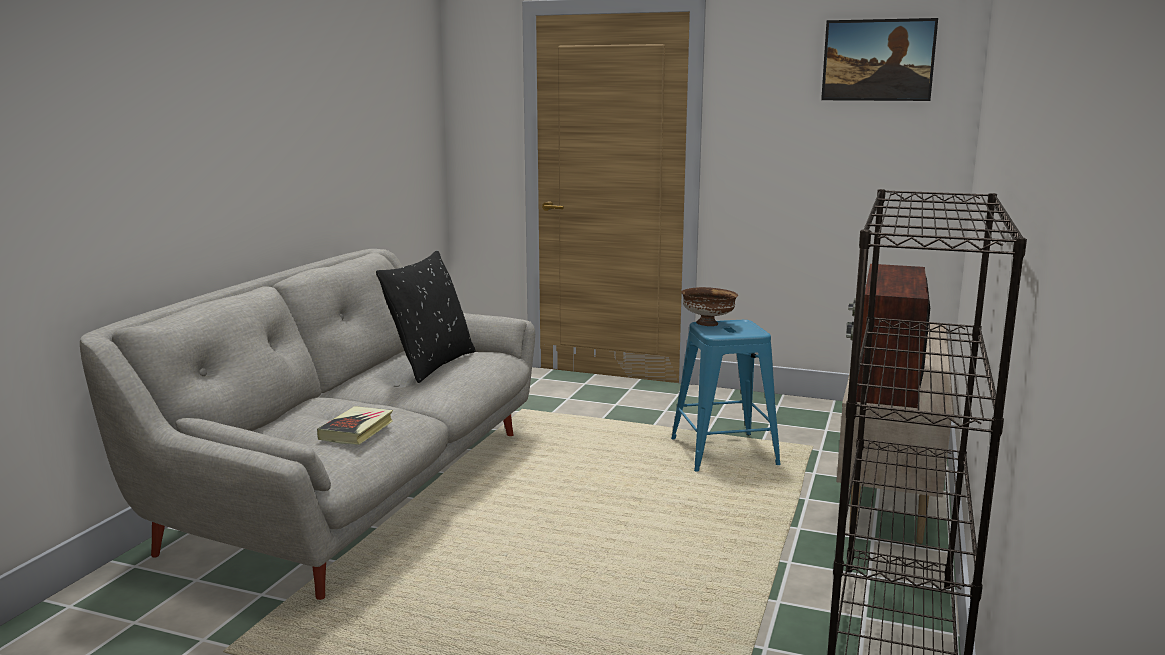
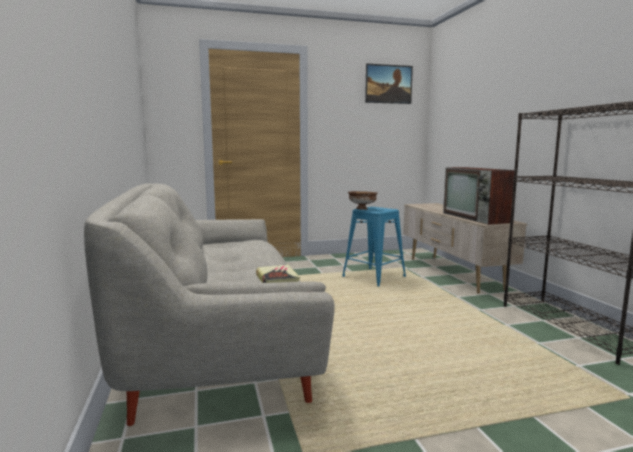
camera: 35 degrees left, 5 degrees down
black pillow [376,250,476,383] -> none

